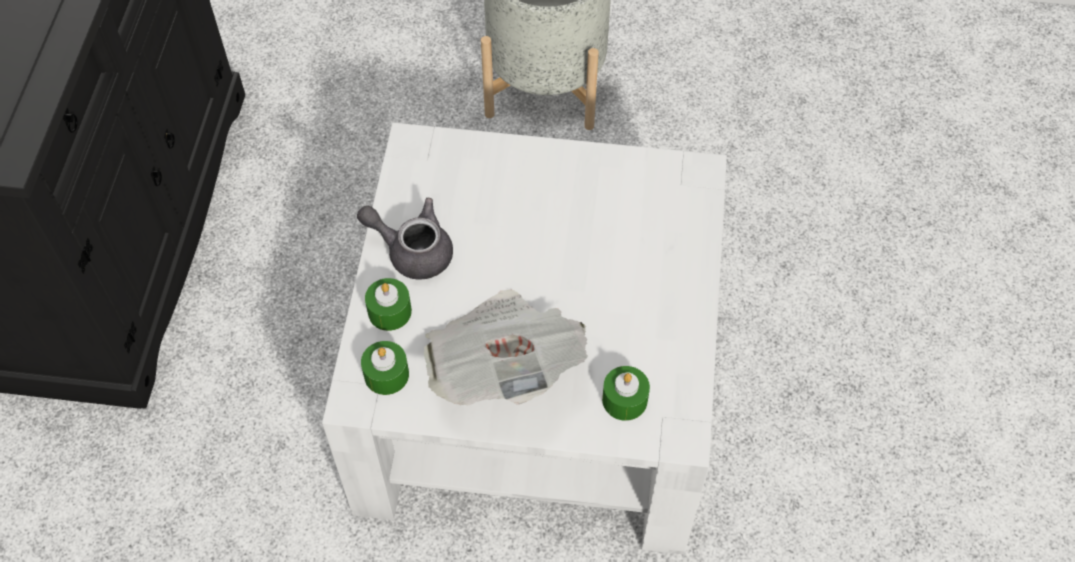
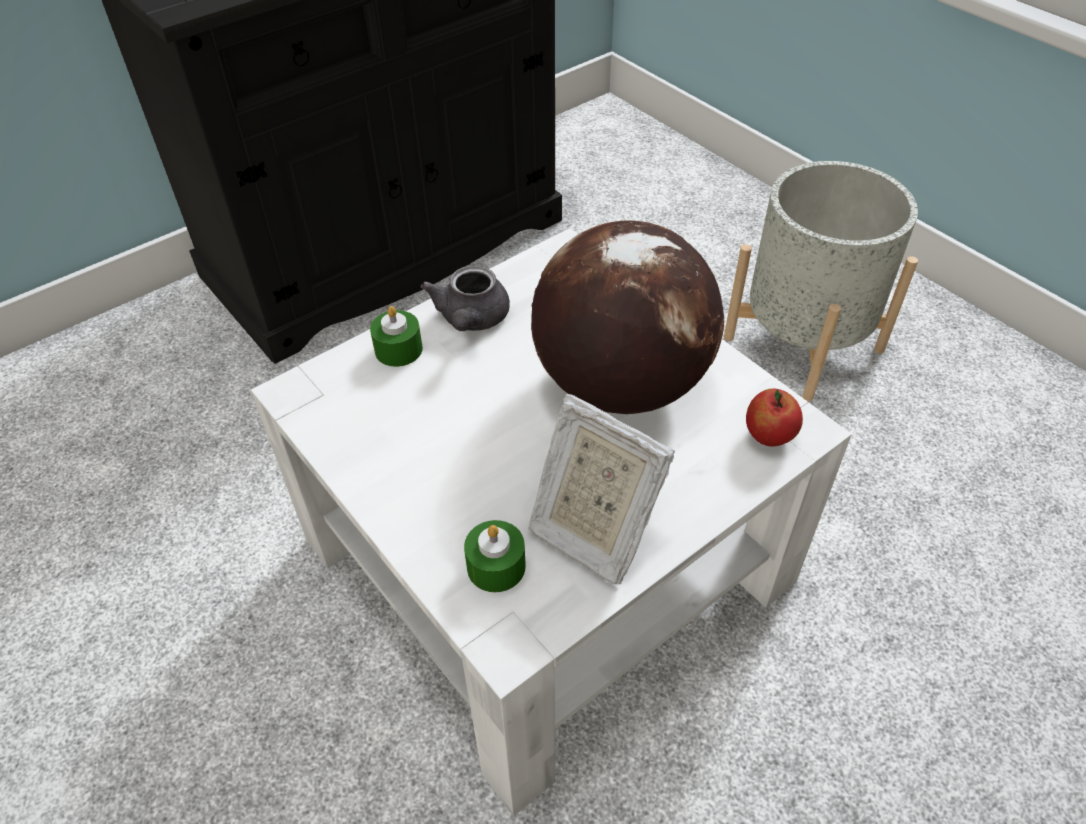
camera: 45 degrees right, 10 degrees down
grey teapot [357,198,453,280] -> grey teapot turned 150 degrees counterclockwise [421,265,510,331]
green candle [361,341,409,395] -> none
newspaper [424,290,588,406] -> none
none -> picture frame [528,394,675,584]
none -> globe [531,220,724,414]
none -> apple [746,389,803,446]

